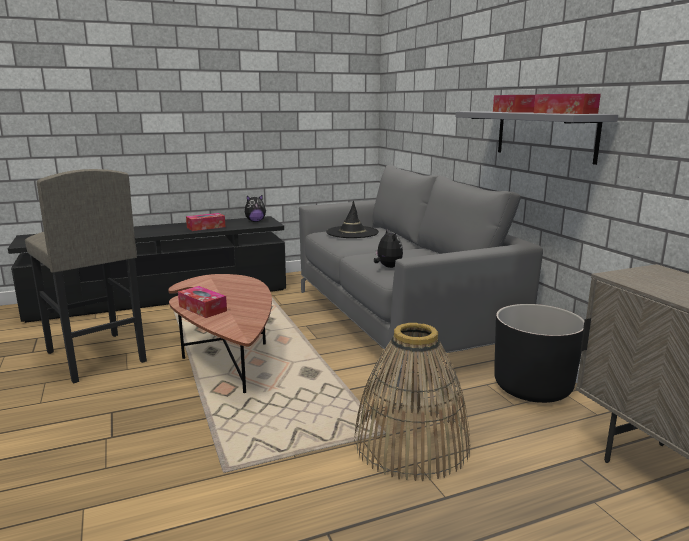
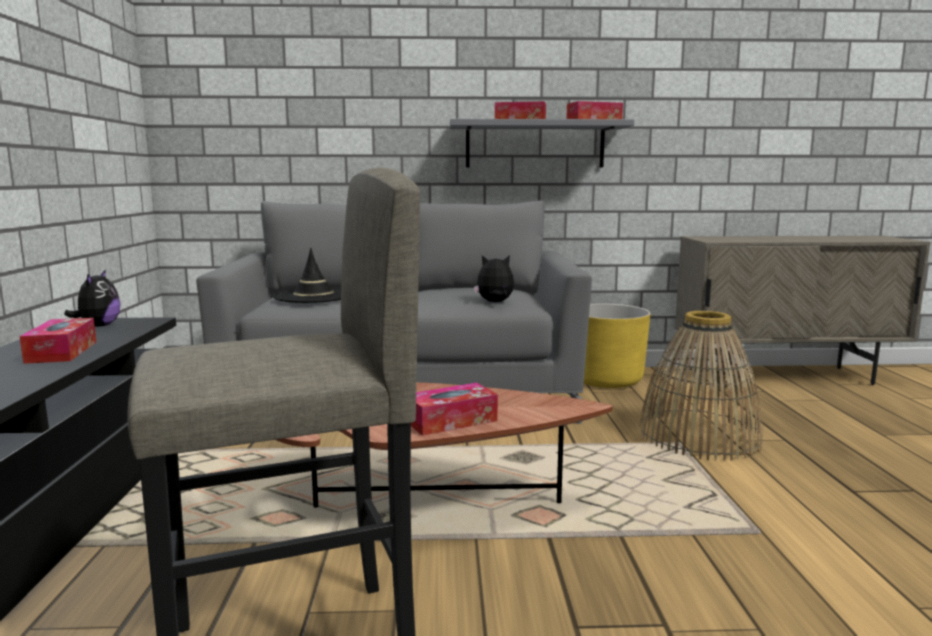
camera: 70 degrees left, 5 degrees down
black planter [494,304,585,403] -> yellow planter [584,303,651,388]

